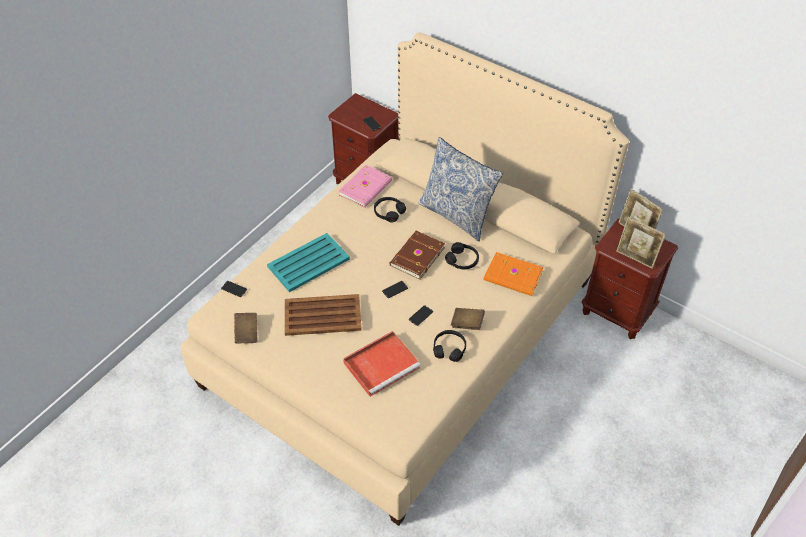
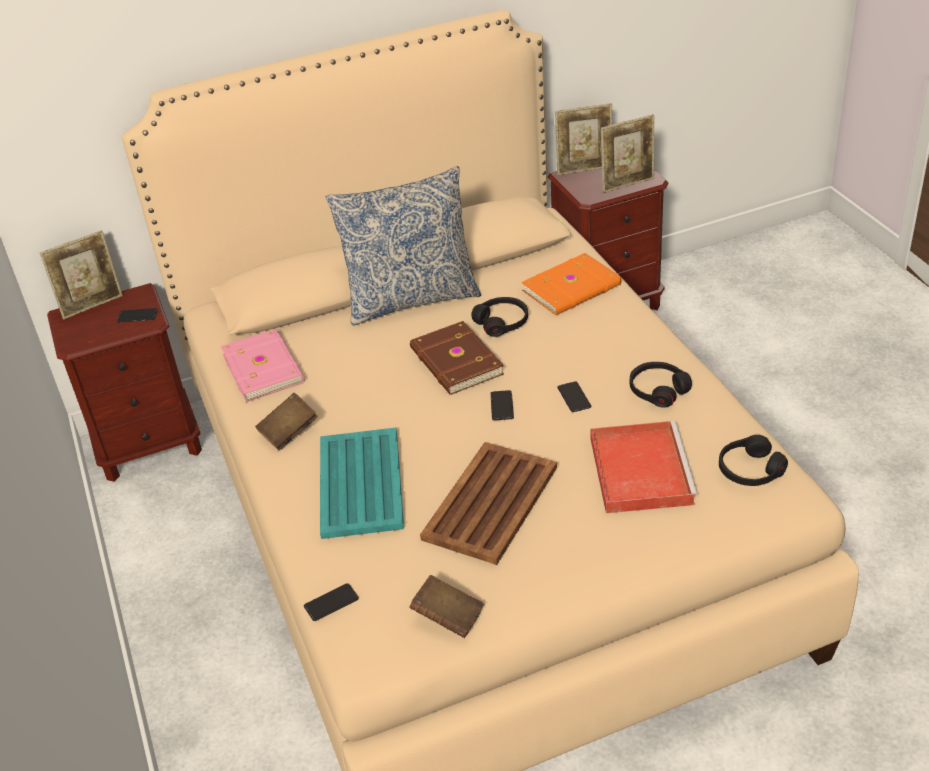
camera: 55 degrees left, 10 degrees down
black headphones [374,197,406,222] -> black headphones moved to [719,435,788,486]
brown book [451,308,485,330] -> brown book moved to [255,393,318,450]
none -> picture frame [40,230,123,319]

